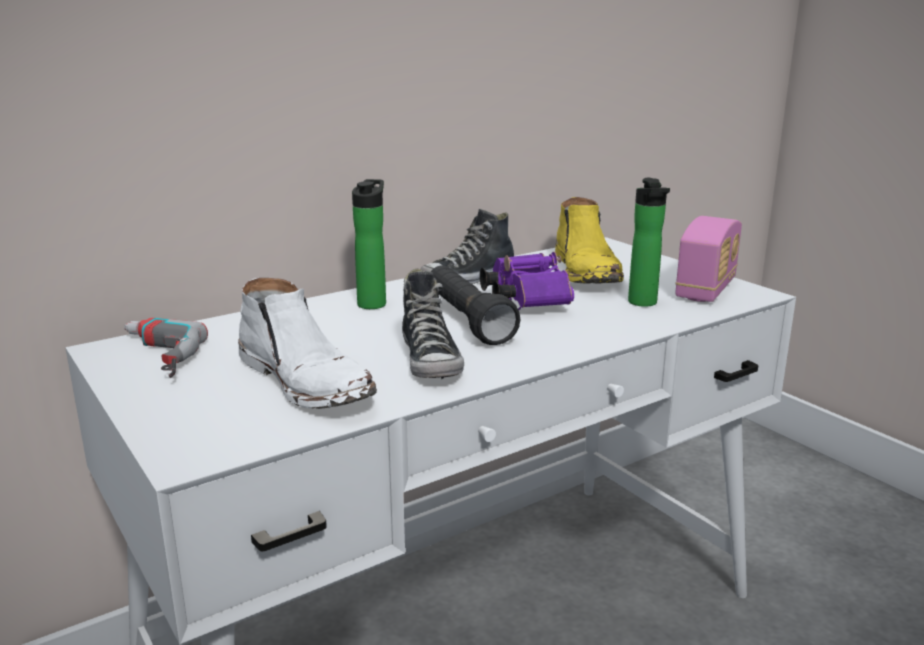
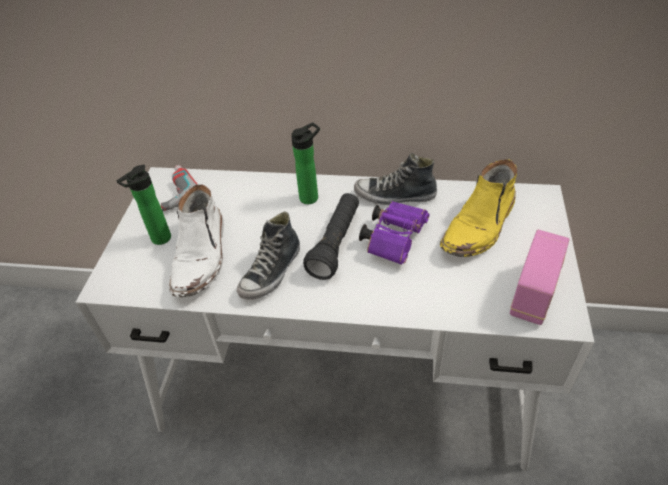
camera: 45 degrees right, 25 degrees up
bottle [628,178,670,307] -> bottle moved to [117,165,171,245]
radio [675,216,742,302] -> radio turned 45 degrees counterclockwise [510,230,569,325]

